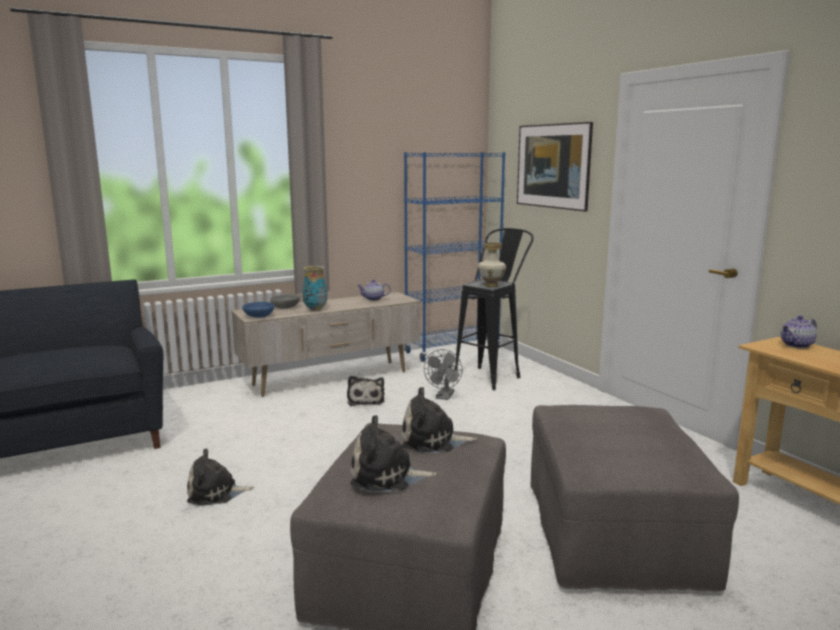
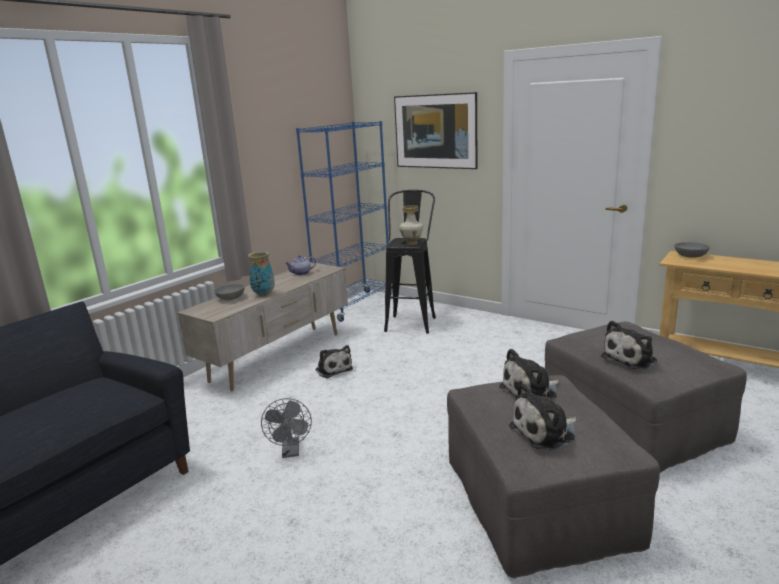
camera: 25 degrees left, 5 degrees up
plush toy [187,448,254,506] -> plush toy moved to [601,321,657,369]
blue bowl [242,302,274,318] -> none
grey fan [424,349,463,400] -> grey fan moved to [261,398,312,458]
teapot [781,316,817,348] -> grey bowl [674,242,710,258]

